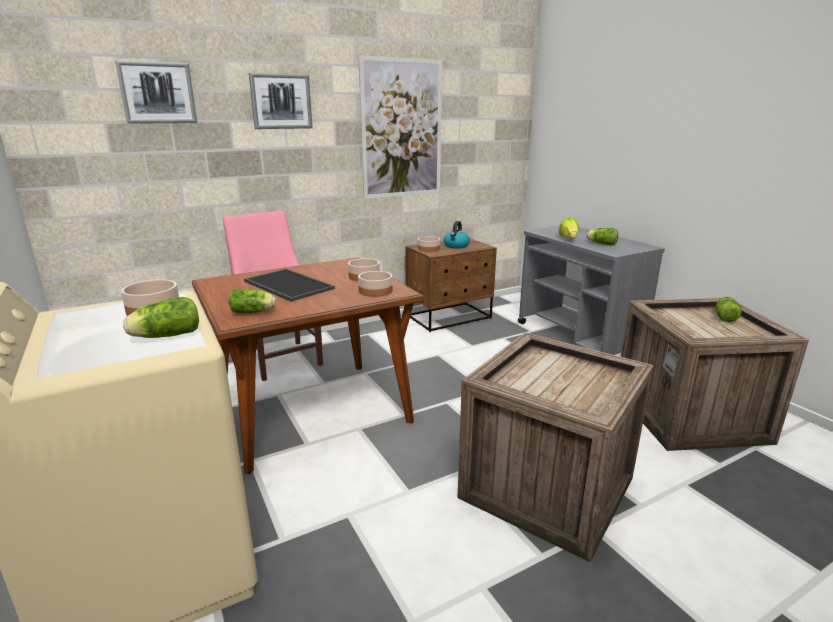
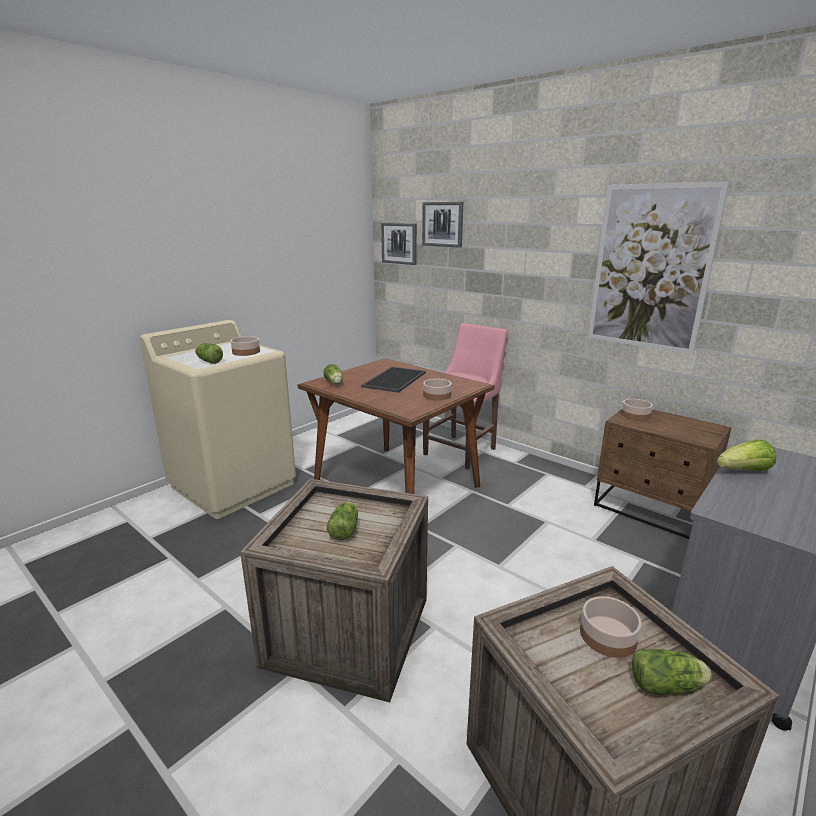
camera: 70 degrees right, 0 degrees up
picture [249,73,313,129] -> picture moved to [381,223,417,265]
bowl [358,271,392,297] -> bowl moved to [580,596,642,658]
kettle [444,221,470,248] -> none
lettuce [586,228,618,245] -> lettuce moved to [326,501,358,540]

